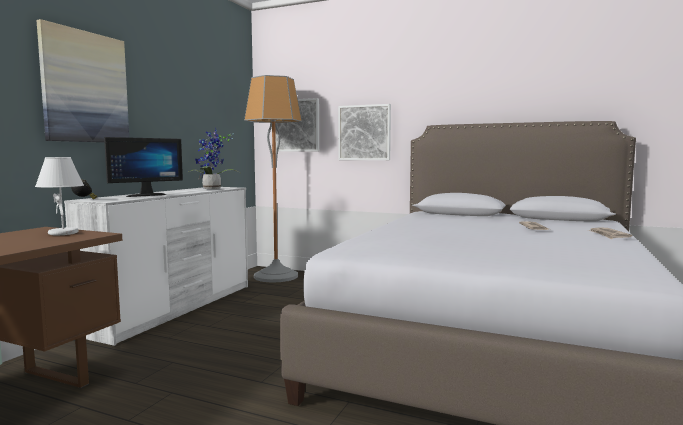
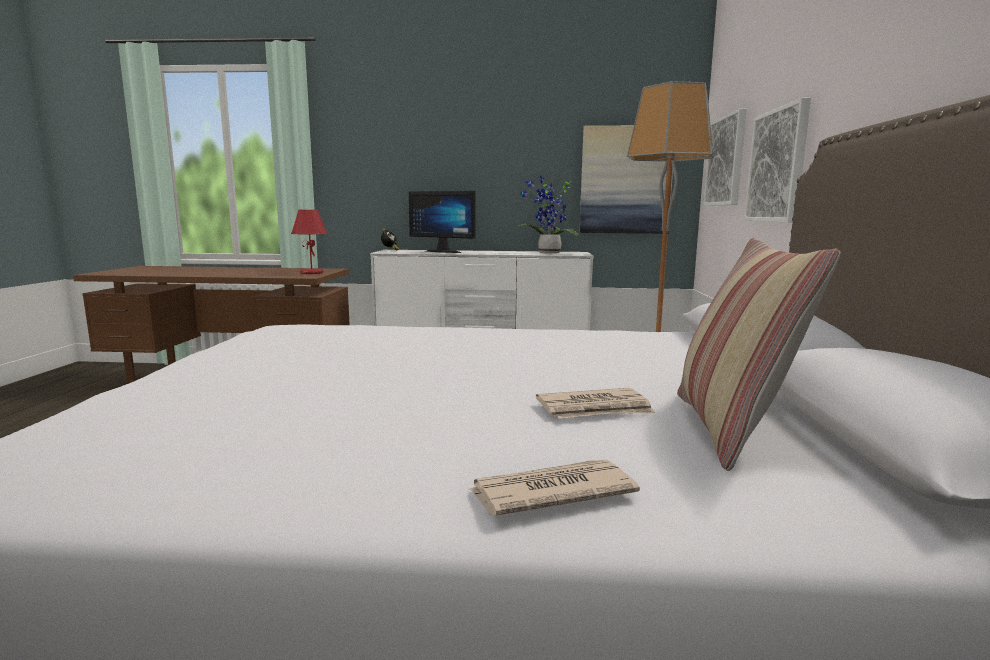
camera: 70 degrees right, 5 degrees up
white table lamp [35,157,84,235] -> red table lamp [291,210,328,274]
picture [37,19,129,142] -> picture moved to [580,125,673,234]
none -> pillow [677,238,841,471]

